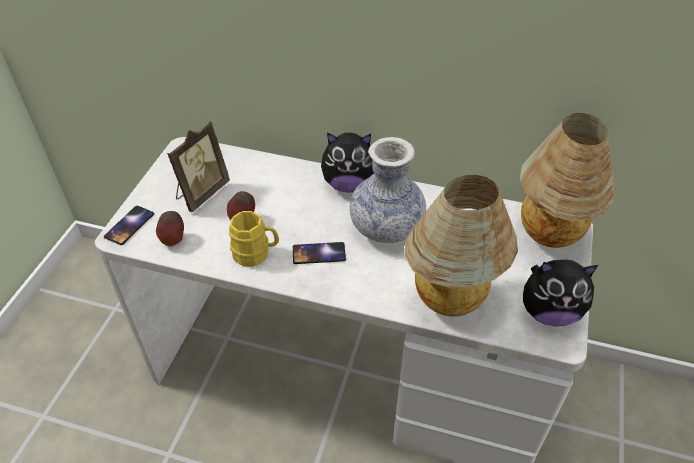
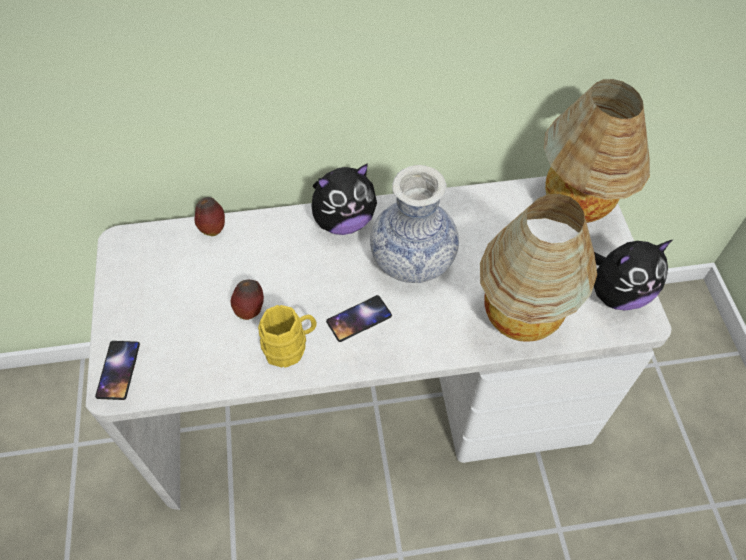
camera: 25 degrees left, 10 degrees up
apple [156,211,184,246] -> apple moved to [195,197,225,236]
picture frame [167,122,230,212] -> none

